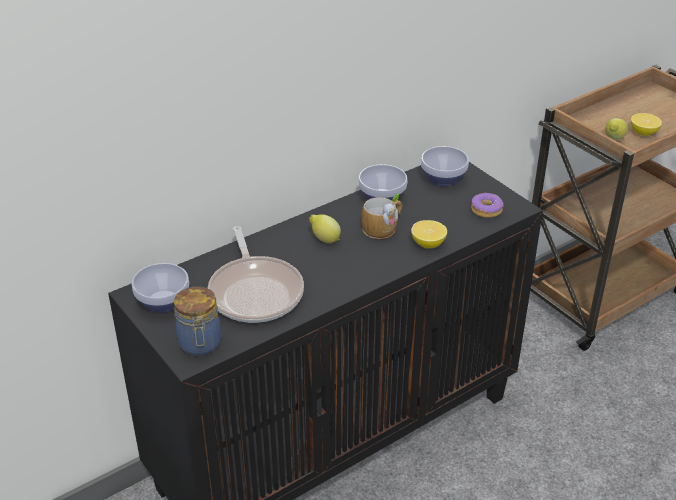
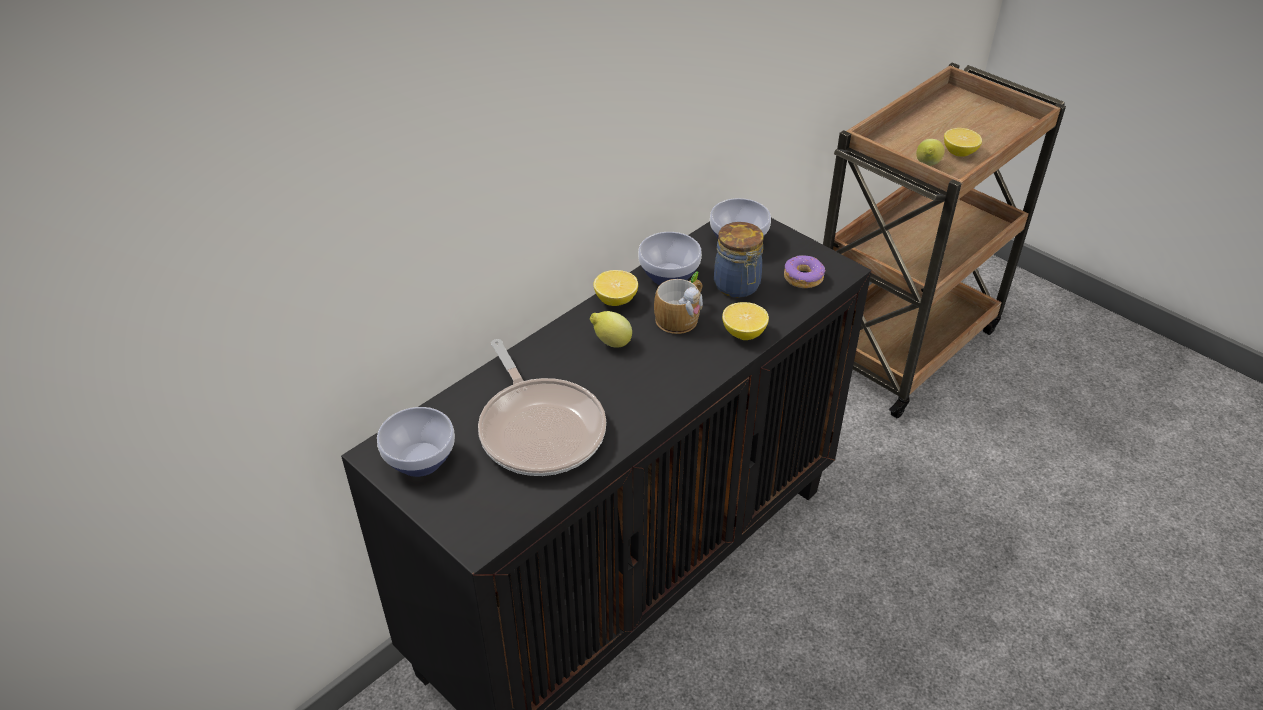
camera: 10 degrees left, 5 degrees up
jar [174,286,221,356] -> jar moved to [714,222,764,298]
none -> lemon [593,270,638,306]

